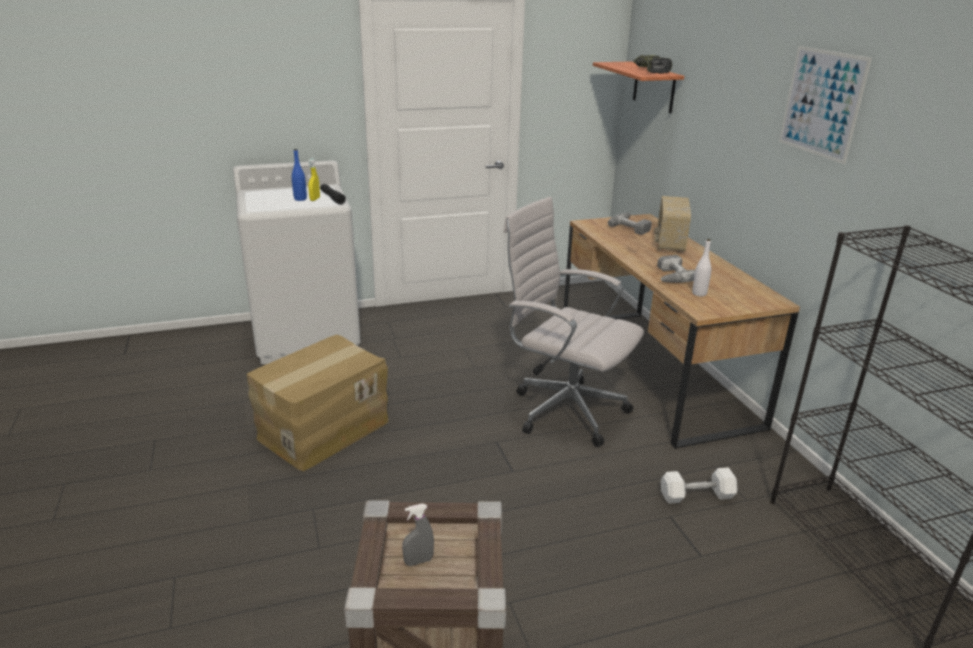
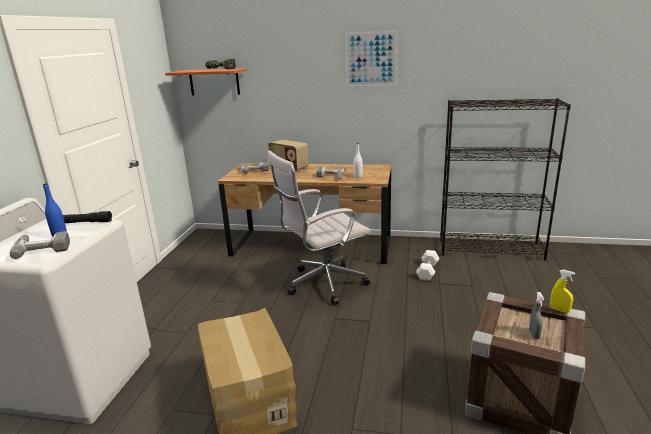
camera: 60 degrees left, 5 degrees down
yellow spray bottle [308,158,320,201] -> yellow spray bottle moved to [550,270,575,313]
none -> power drill [10,231,70,259]

